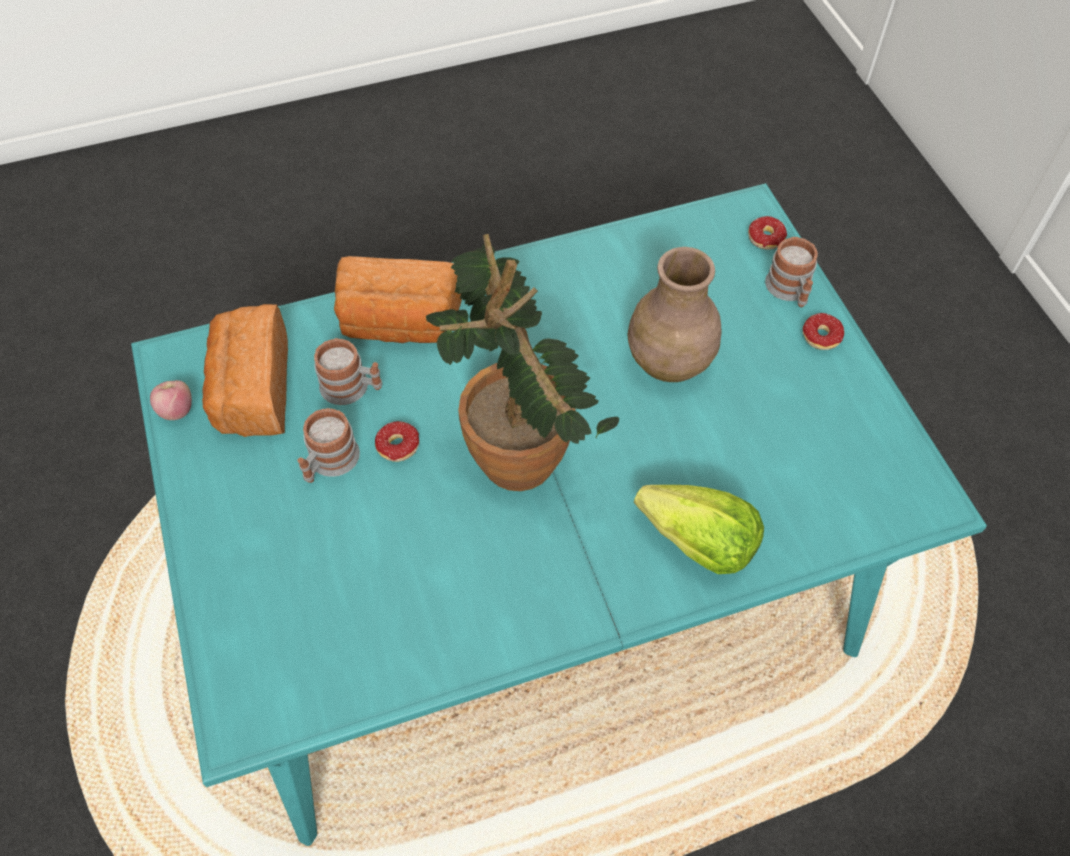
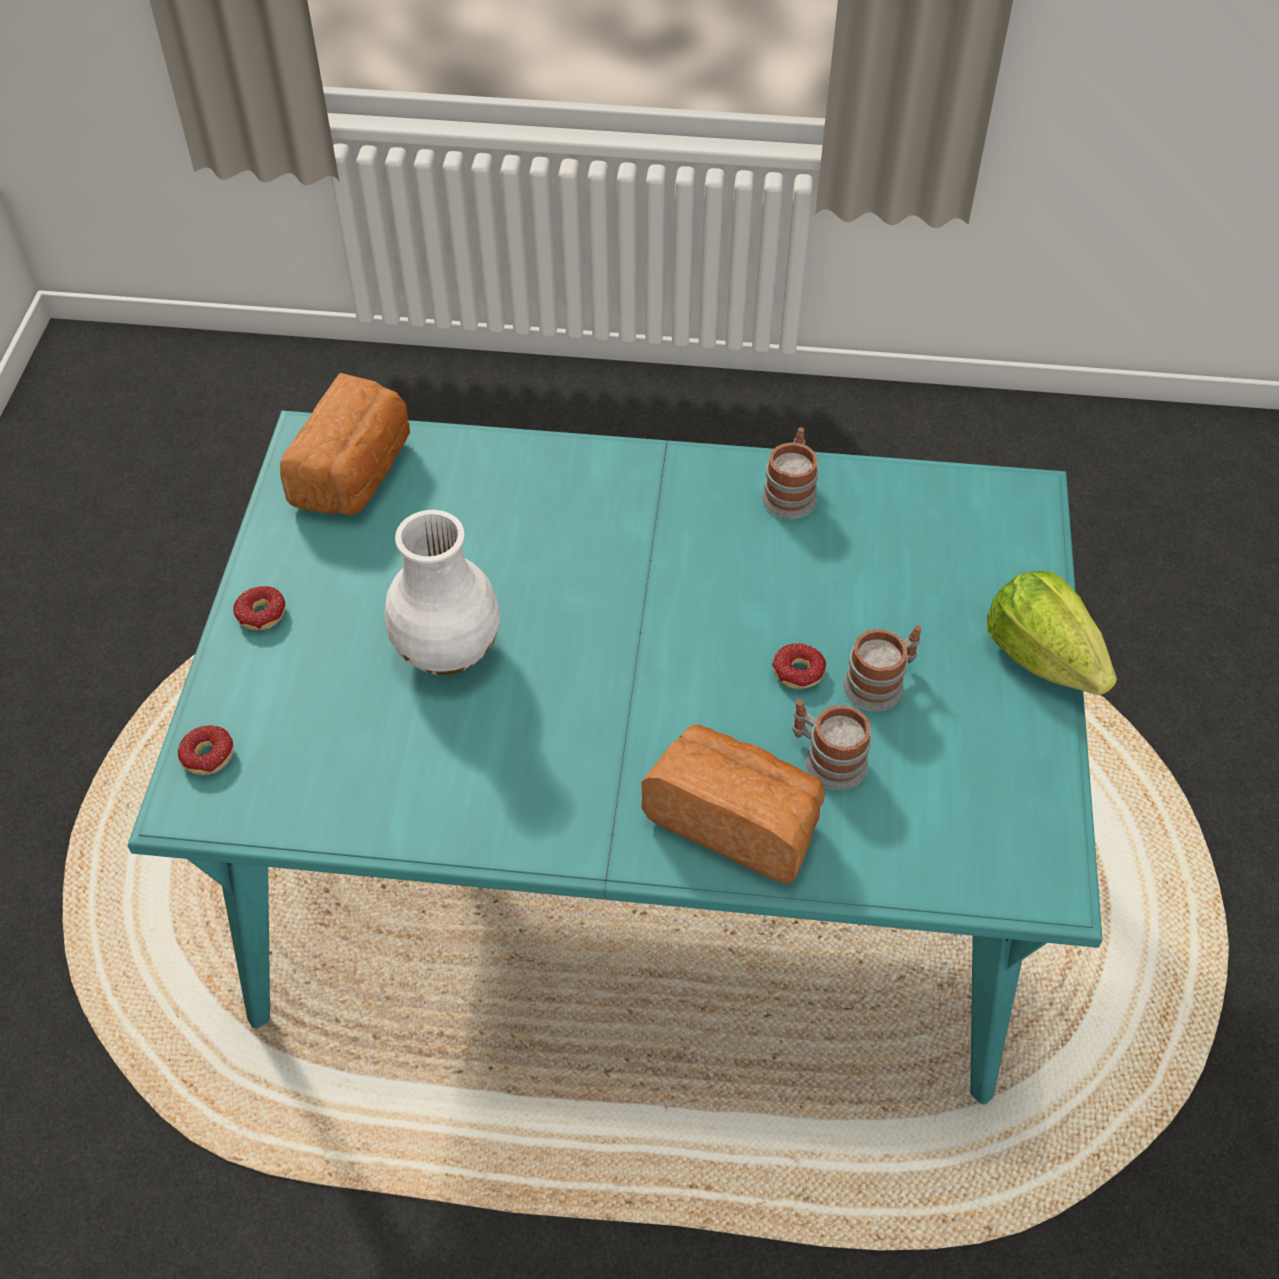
camera: 155 degrees left, 5 degrees down
apple [150,380,192,420] -> none
bread [202,304,288,437] -> bread moved to [280,373,410,516]
potted plant [426,234,619,491] -> none
brown vase [627,247,722,382] -> white vase [385,510,500,675]
lettuce [634,485,764,574] -> lettuce moved to [987,570,1117,695]
mug [765,237,818,307] -> mug moved to [762,427,818,519]

